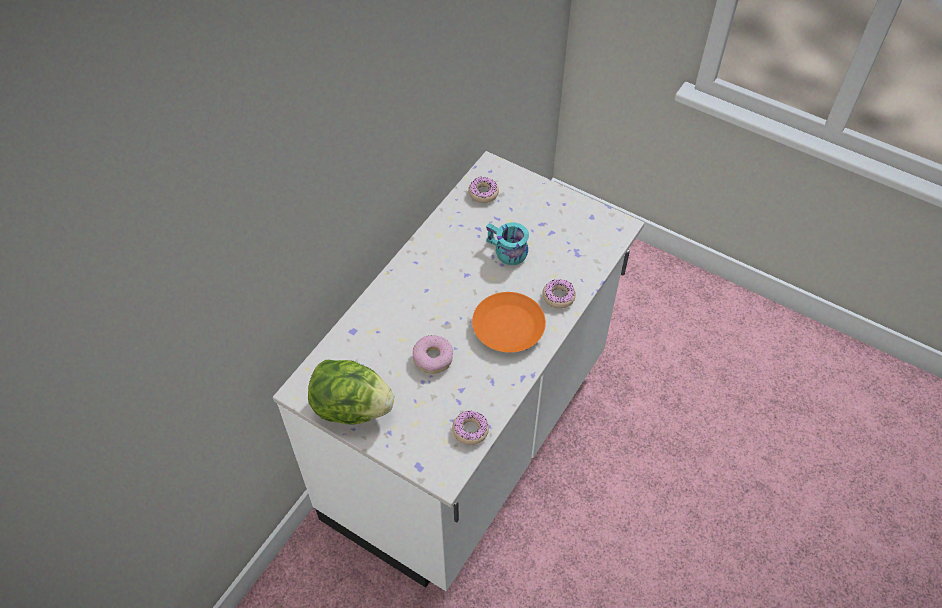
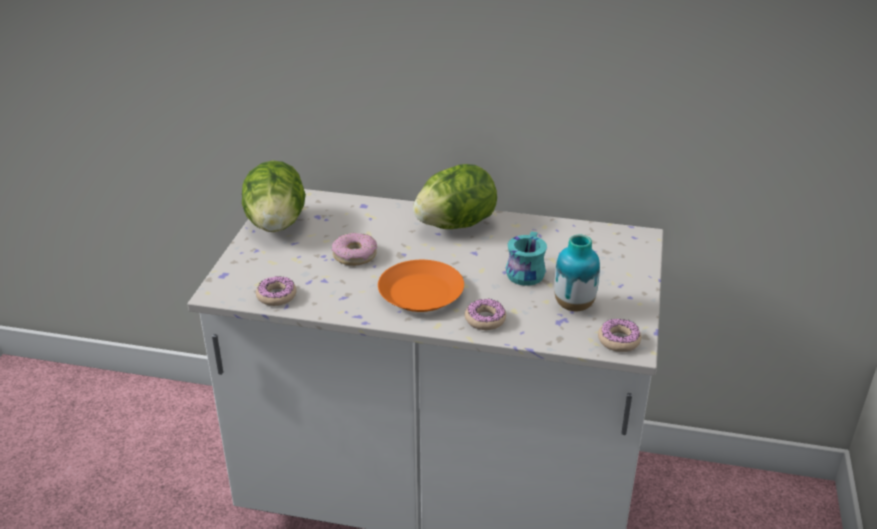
camera: 70 degrees right, 20 degrees down
donut [468,177,499,203] -> donut moved to [598,319,641,352]
none -> lettuce [413,164,497,229]
none -> vase [554,235,600,311]

